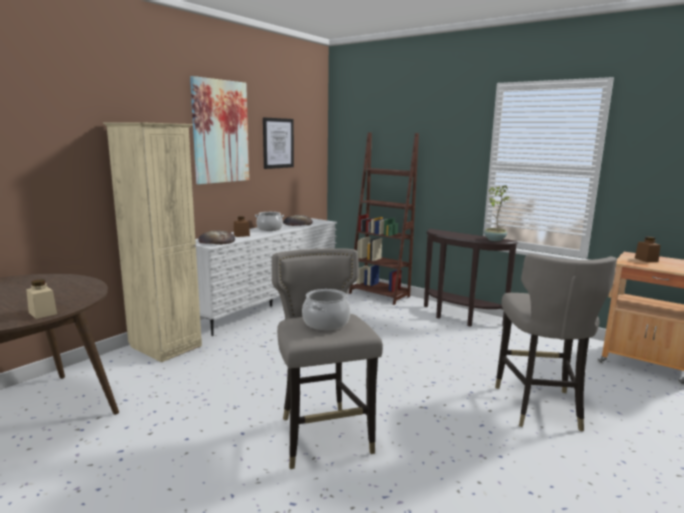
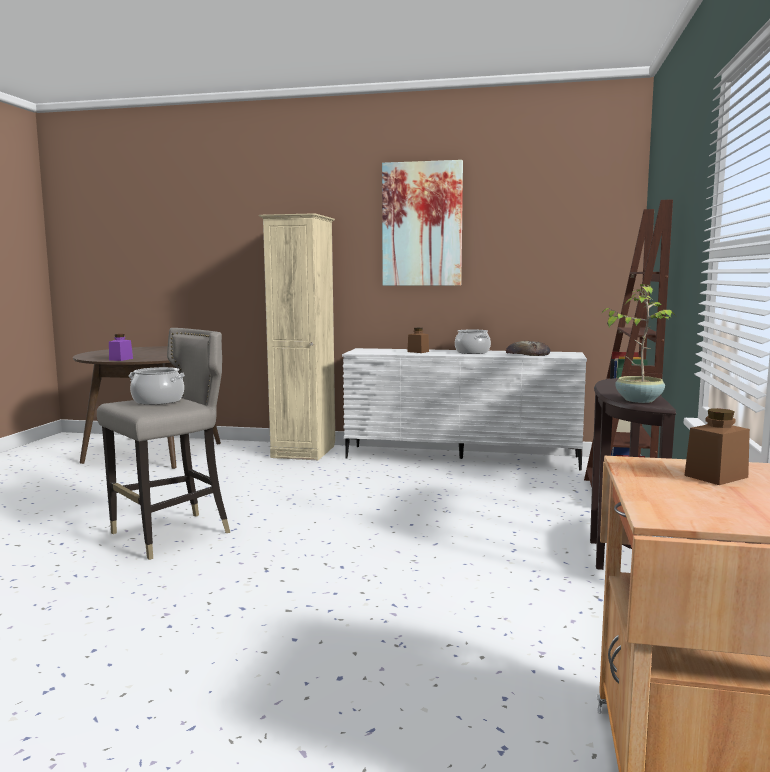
camera: 65 degrees right, 5 degrees down
beige jar [26,279,57,319] -> purple jar [109,334,133,361]
bread [198,230,235,245] -> none
picture [263,117,294,169] -> none
grey stool [495,254,617,431] -> none

